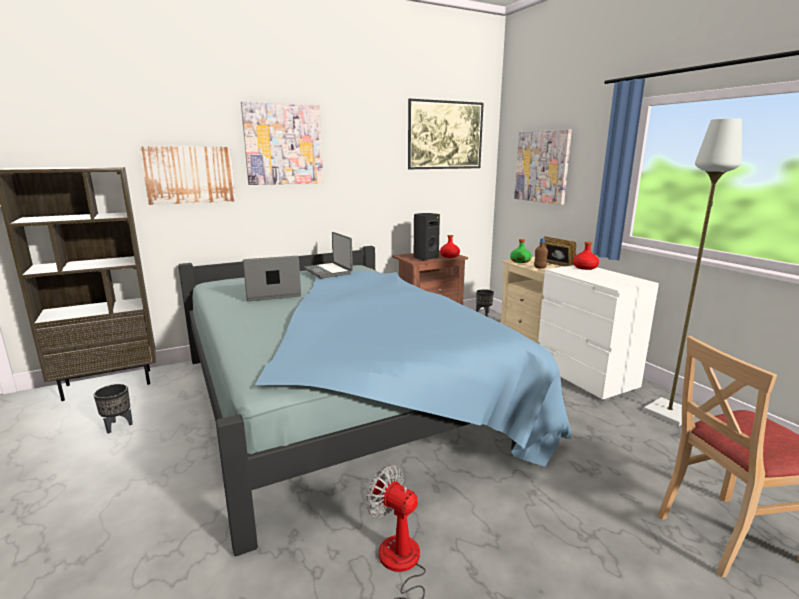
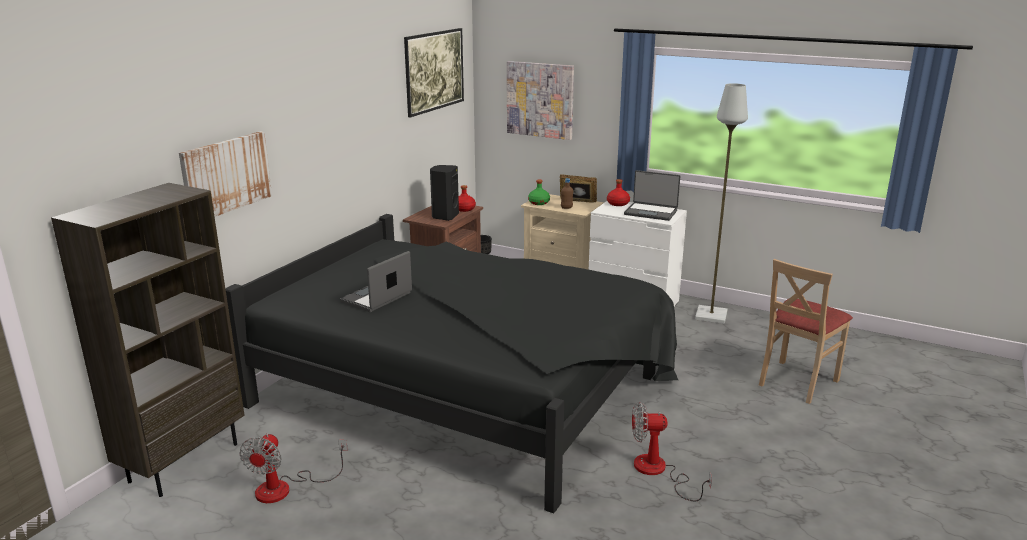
camera: 35 degrees left, 5 degrees up
black planter [94,384,133,434] -> fan [239,433,348,503]
blue bed [178,246,572,556] -> black bed [225,214,678,513]
picture [241,102,323,185] -> none
laptop [304,232,353,278] -> laptop moved to [624,170,680,221]

